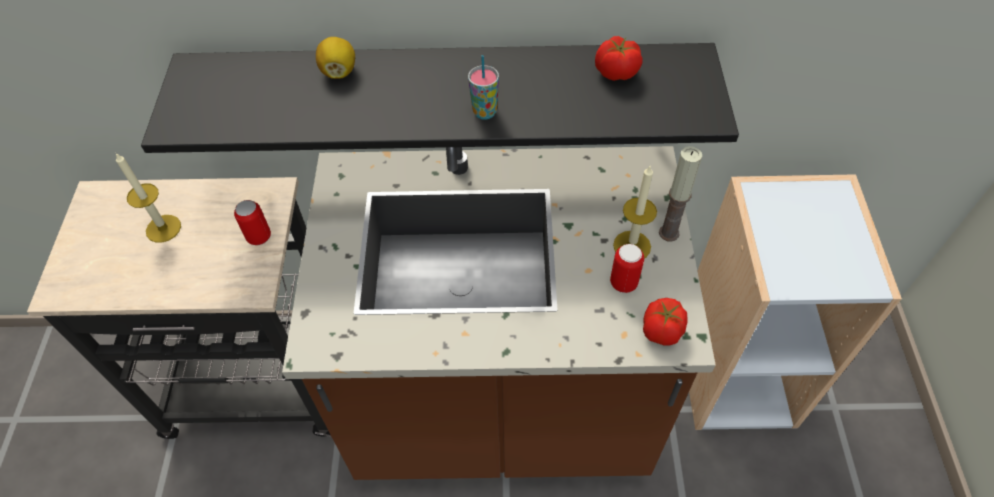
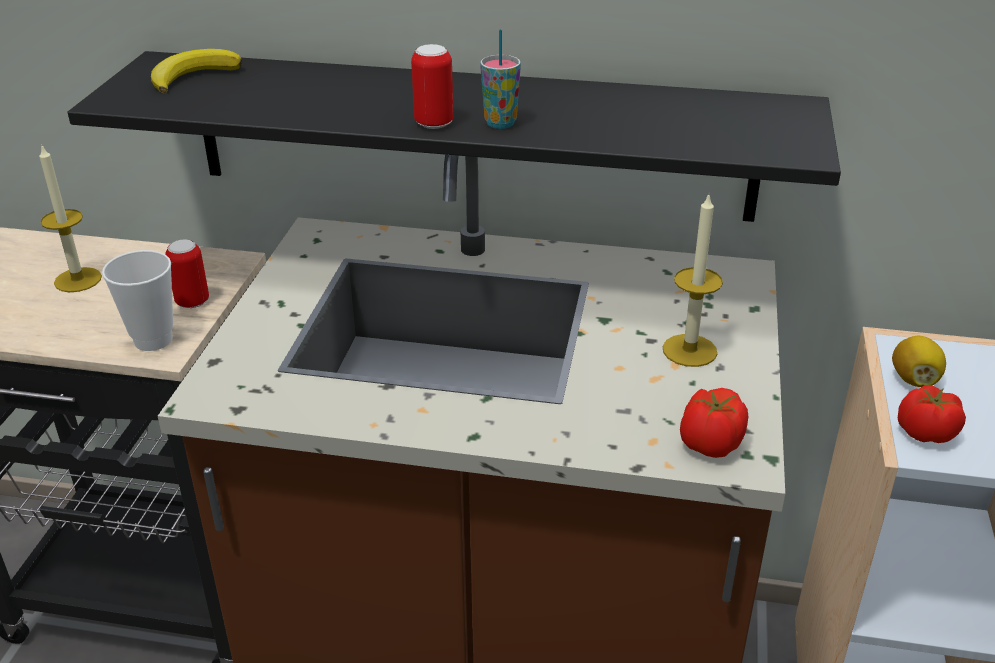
camera: 10 degrees right, 20 degrees down
lemon [316,37,355,79] -> lemon moved to [892,336,946,387]
tomato [595,36,642,81] -> tomato moved to [898,385,966,443]
can [610,244,644,293] -> can moved to [411,44,454,129]
candle [659,146,702,241] -> none
none -> cup [102,250,173,351]
none -> banana [151,49,242,93]

